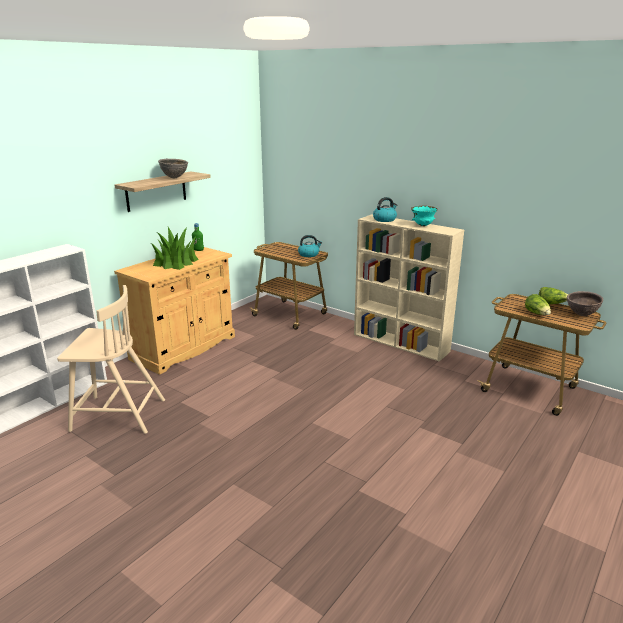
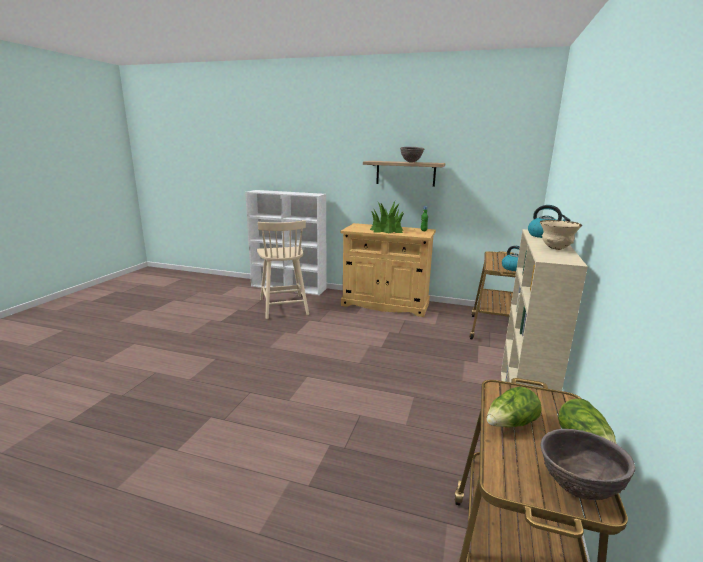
camera: 70 degrees right, 5 degrees down
turquoise bowl [411,206,438,226] -> beige bowl [540,220,582,250]

